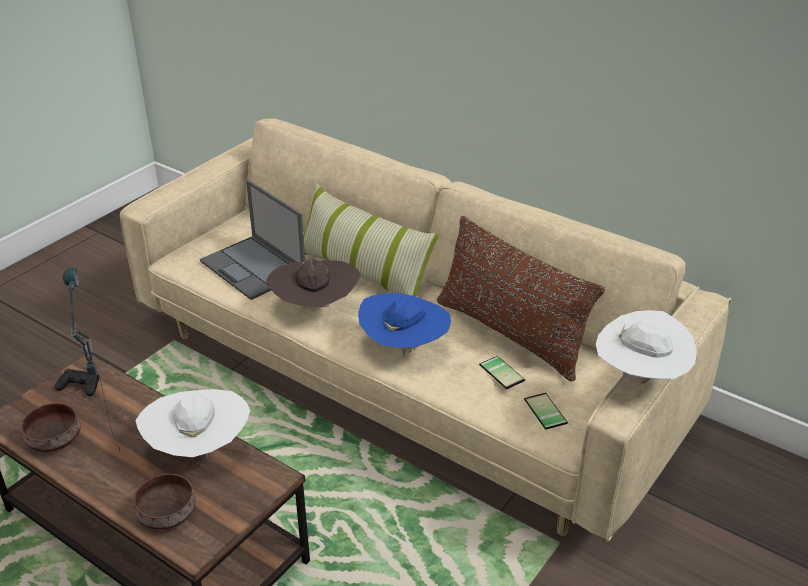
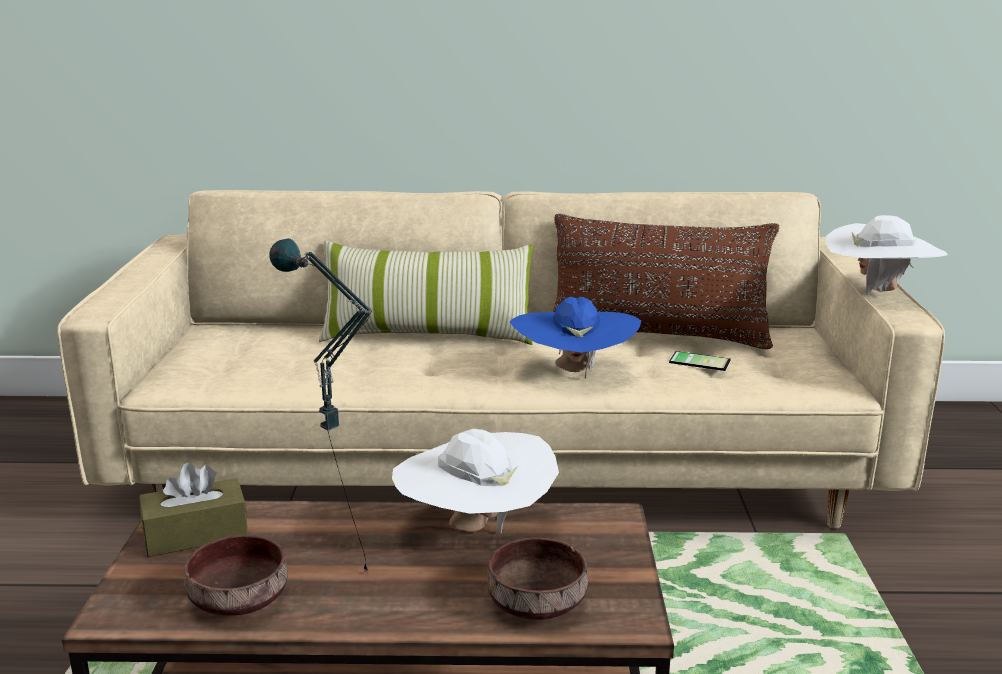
camera: 35 degrees left, 15 degrees down
black game controller [55,369,99,396] -> brown tissue box [139,463,248,557]
laptop [200,180,305,300] -> none
brown hat [266,259,361,309] -> none
phone [524,393,568,430] -> none

